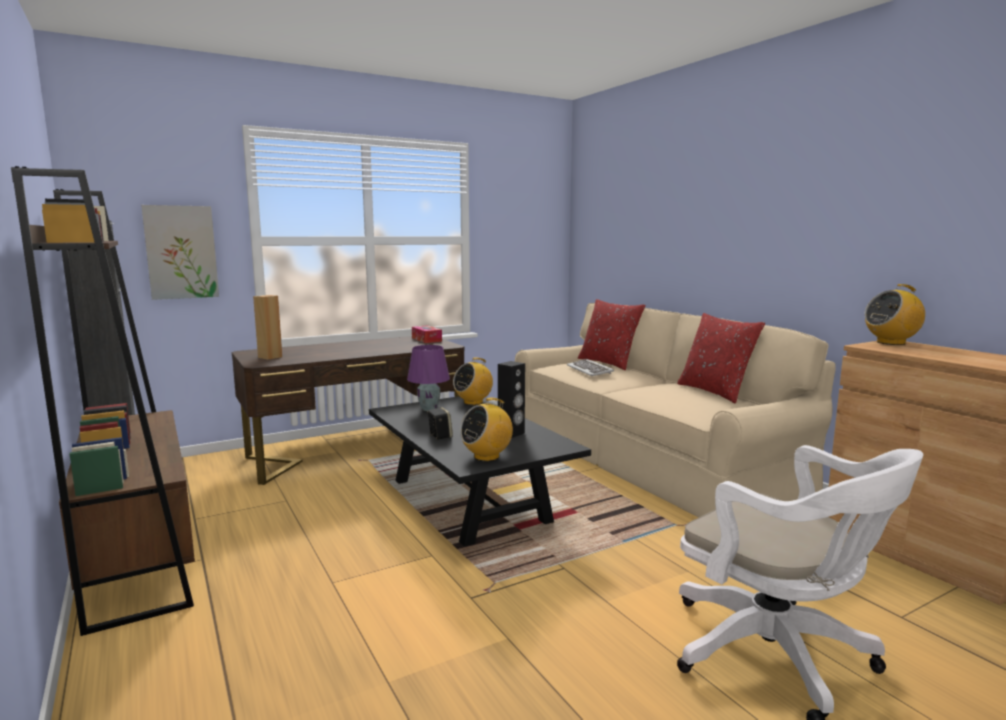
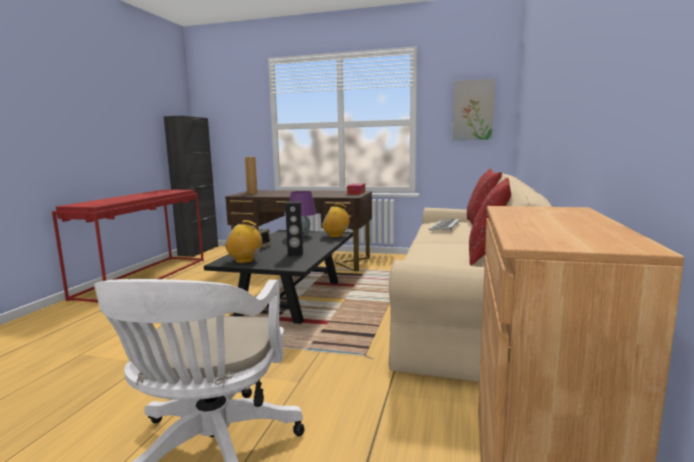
camera: 45 degrees right, 0 degrees up
brown bookcase [11,166,195,636] -> red console table [52,190,204,302]
picture [141,205,219,300] -> picture moved to [452,79,495,140]
radio [864,284,925,345] -> none

